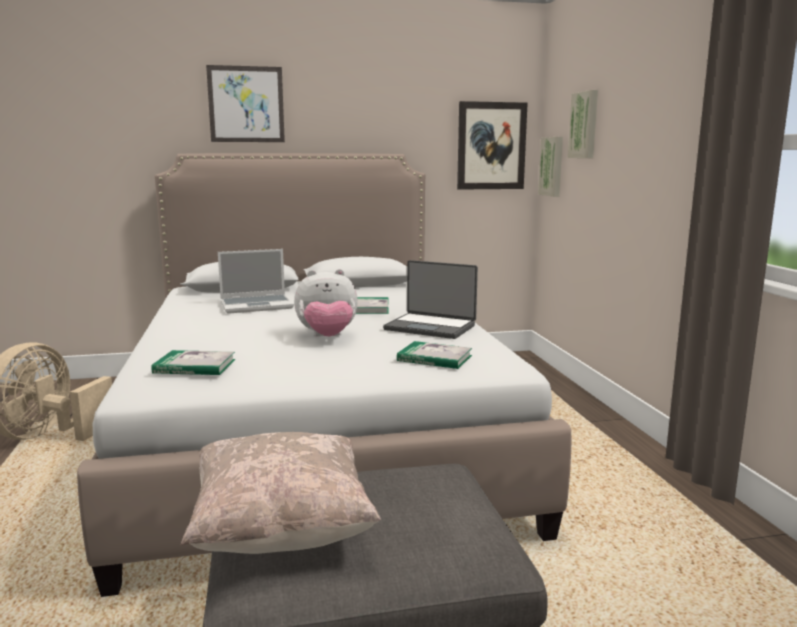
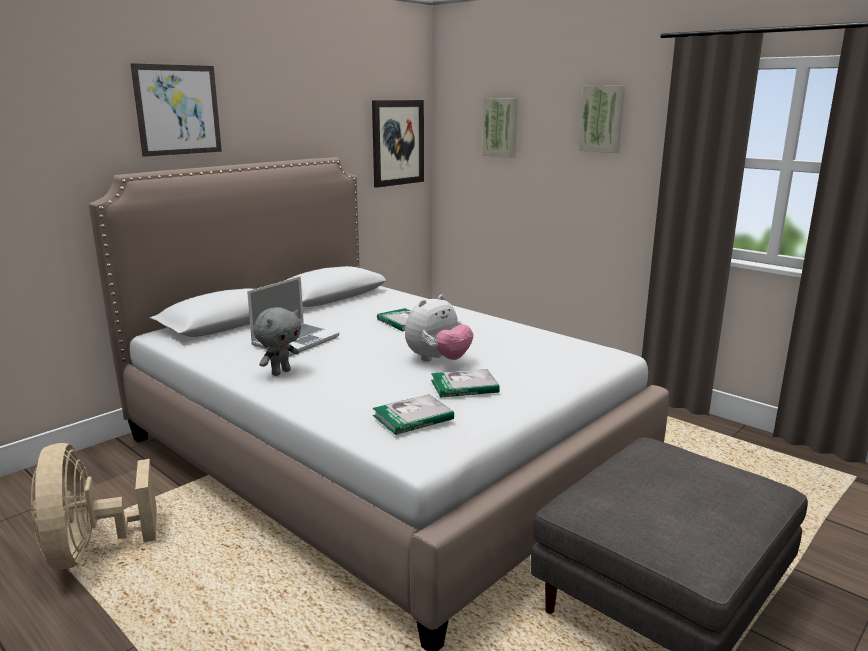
camera: 35 degrees left, 5 degrees up
beige pillow [181,432,381,554] -> none
laptop [383,260,478,339] -> none
book [397,341,472,369] -> book moved to [431,369,500,398]
picture [538,137,563,197] -> picture moved to [579,86,625,153]
none -> grey plush toy [253,307,301,376]

